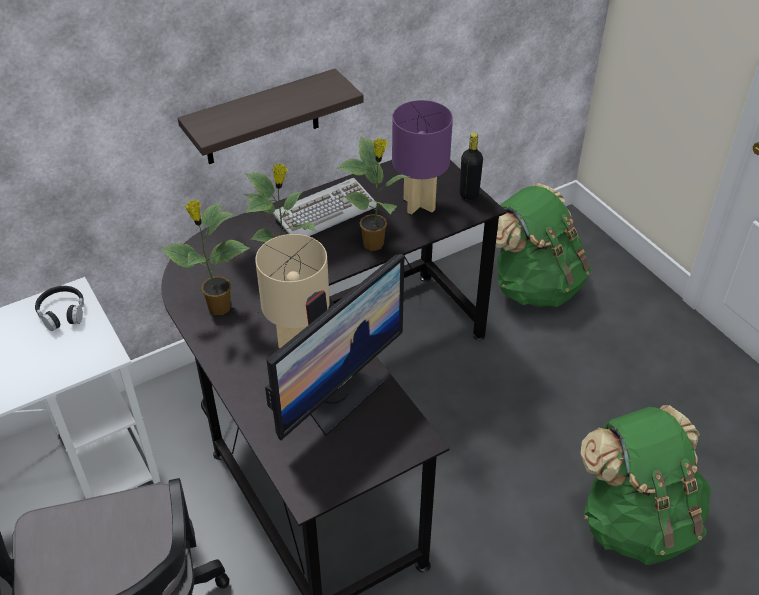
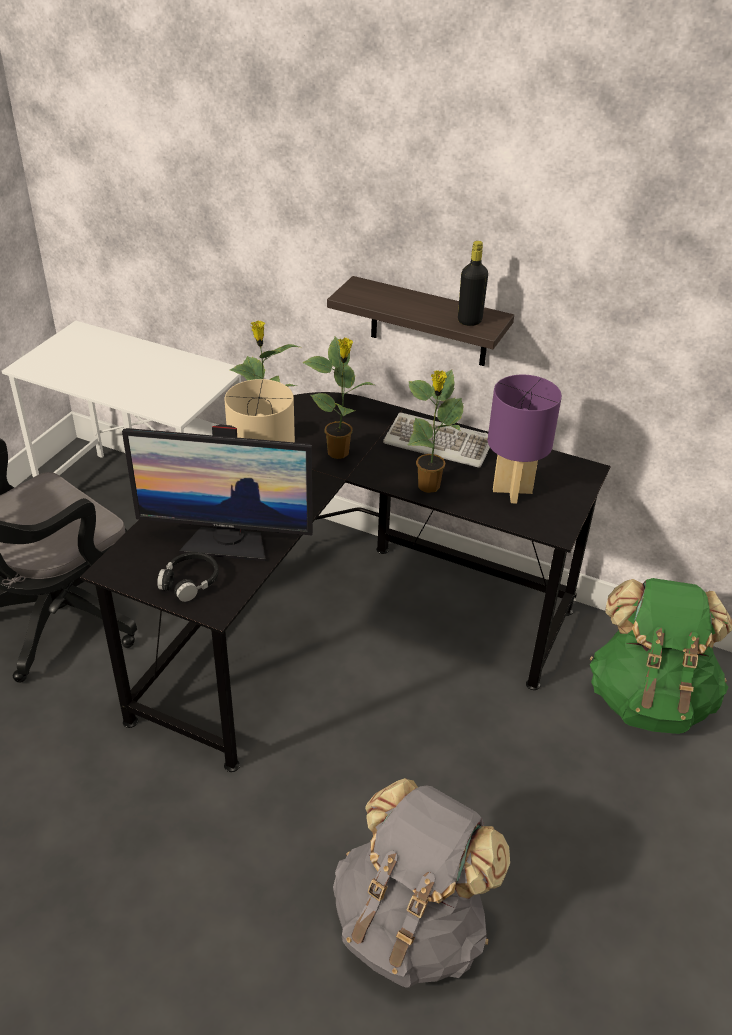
camera: 55 degrees right, 5 degrees down
black headphones [35,286,84,331] -> black headphones moved to [157,552,219,602]
black bottle [459,132,483,200] -> black bottle moved to [458,241,488,326]
green backpack [580,405,712,565] -> grey backpack [333,778,510,988]

